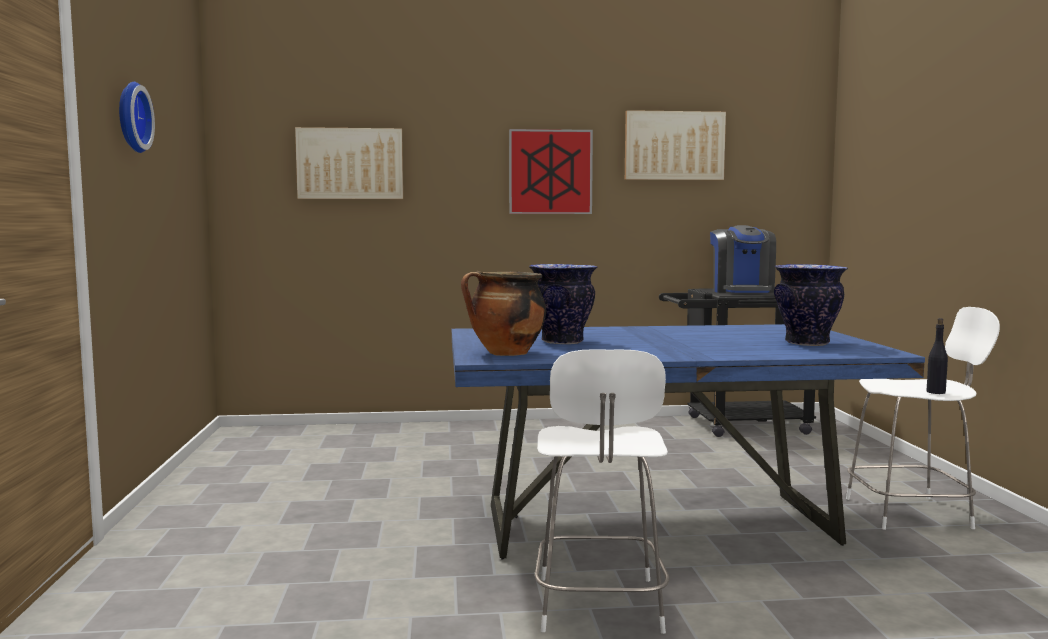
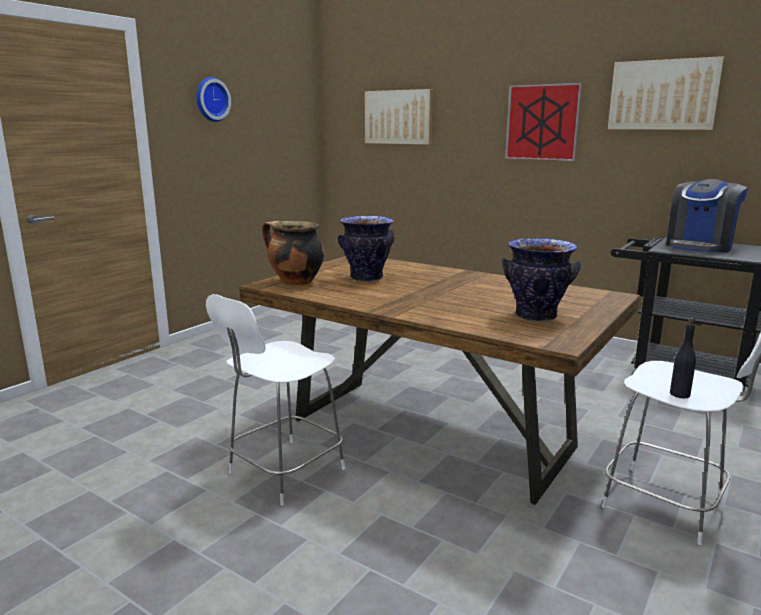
camera: 40 degrees right, 10 degrees up
blue dining table [452,324,925,560] -> brown dining table [239,256,640,505]

